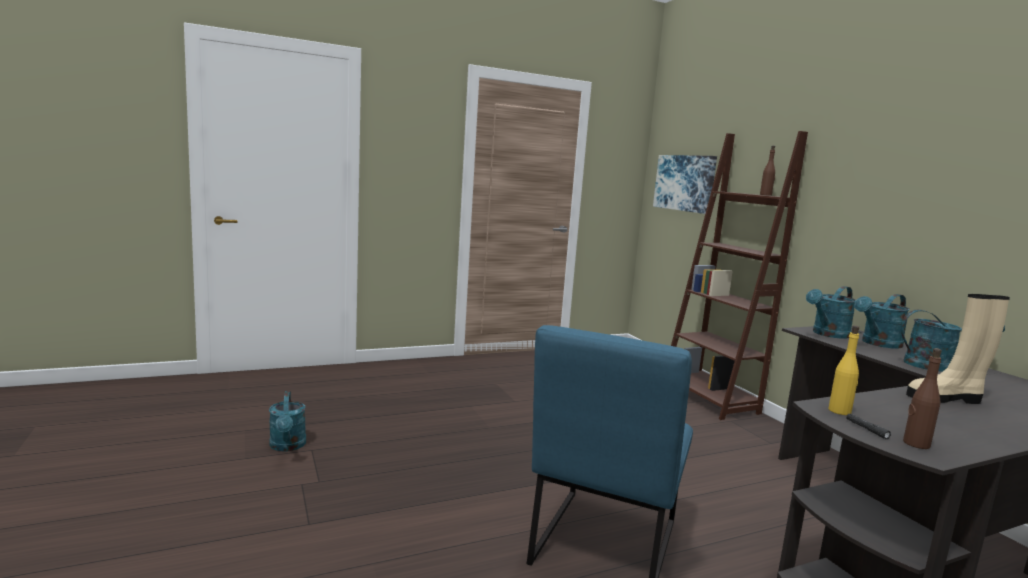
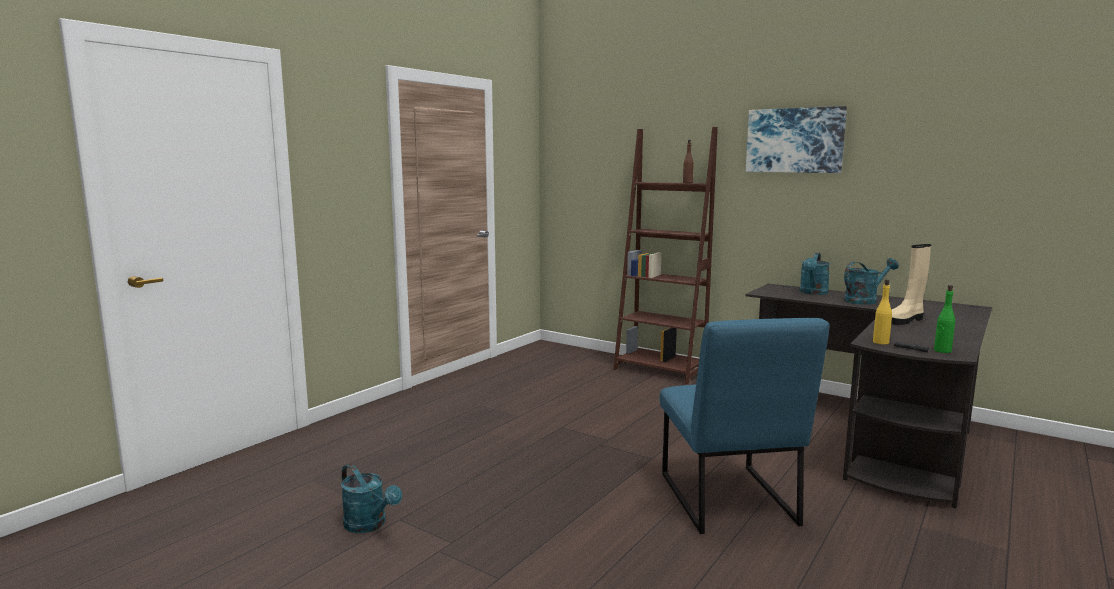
camera: 30 degrees left, 0 degrees up
picture [653,155,717,214] -> picture moved to [746,106,847,173]
turquoise watering can [806,286,856,339] -> none
brown bottle [903,348,942,449] -> green bottle [934,285,955,353]

